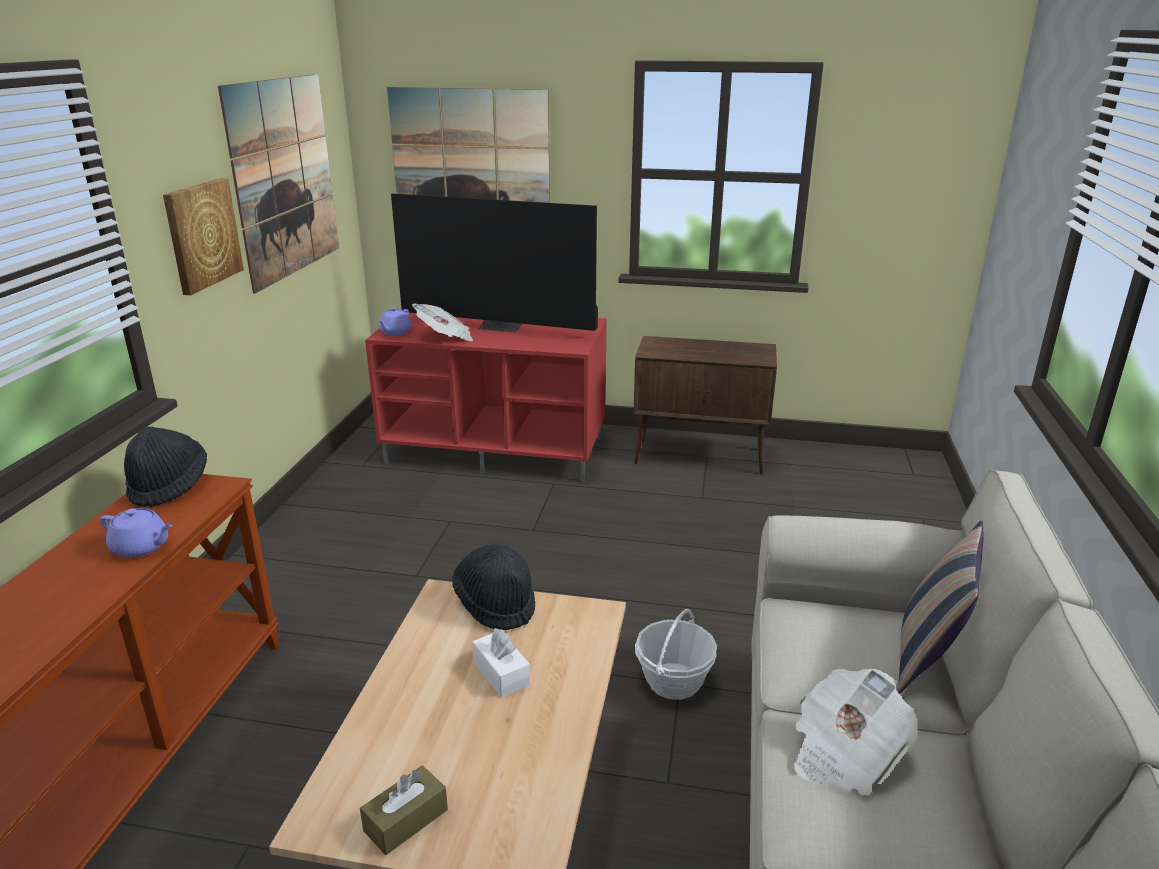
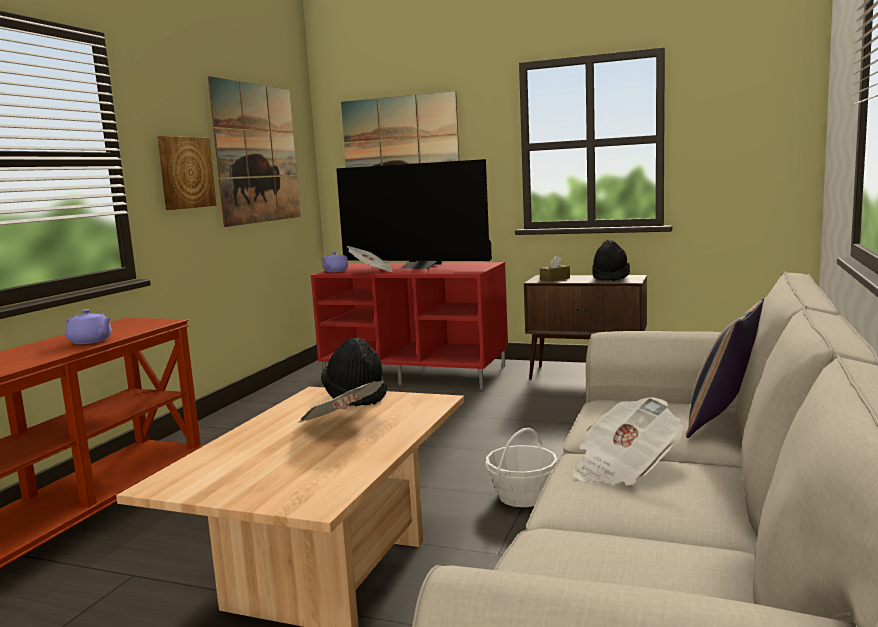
camera: 10 degrees right, 15 degrees down
black hat [124,427,207,508] -> black hat moved to [592,240,630,281]
brown tissue box [360,766,448,855] -> brown tissue box moved to [540,255,570,281]
white tissue box [472,628,530,697] -> newspaper [299,381,385,422]

